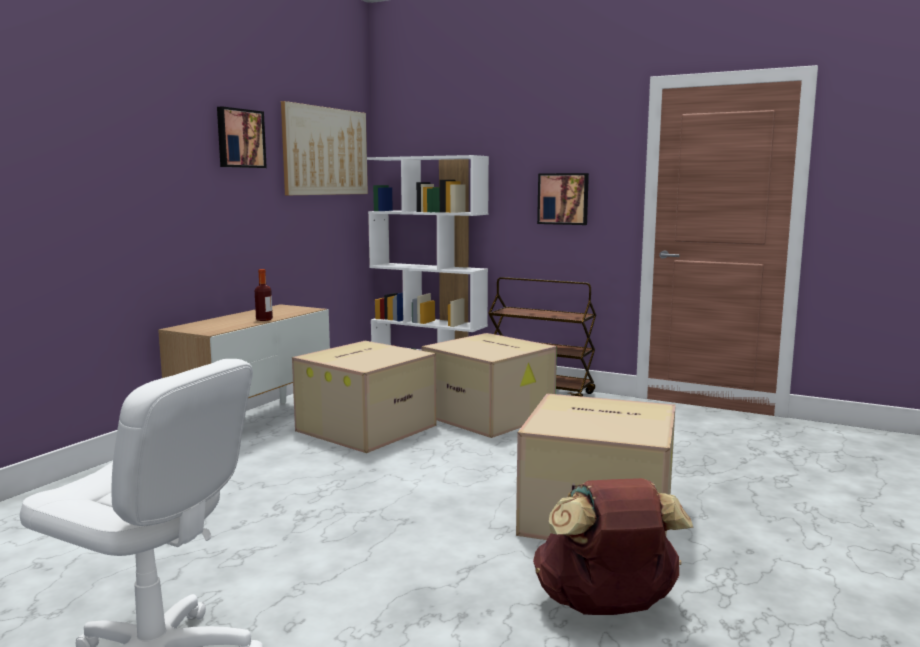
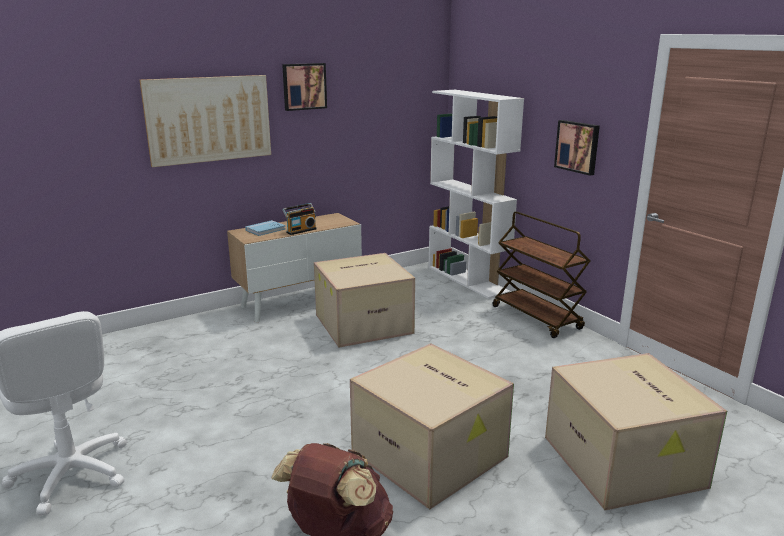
camera: 30 degrees right, 10 degrees up
bottle [255,269,273,321] -> radio [282,203,317,235]
picture [281,101,368,195] -> picture moved to [140,75,271,167]
cardboard box [422,333,557,438] -> cardboard box moved to [545,353,727,510]
none -> blue book [245,220,286,236]

